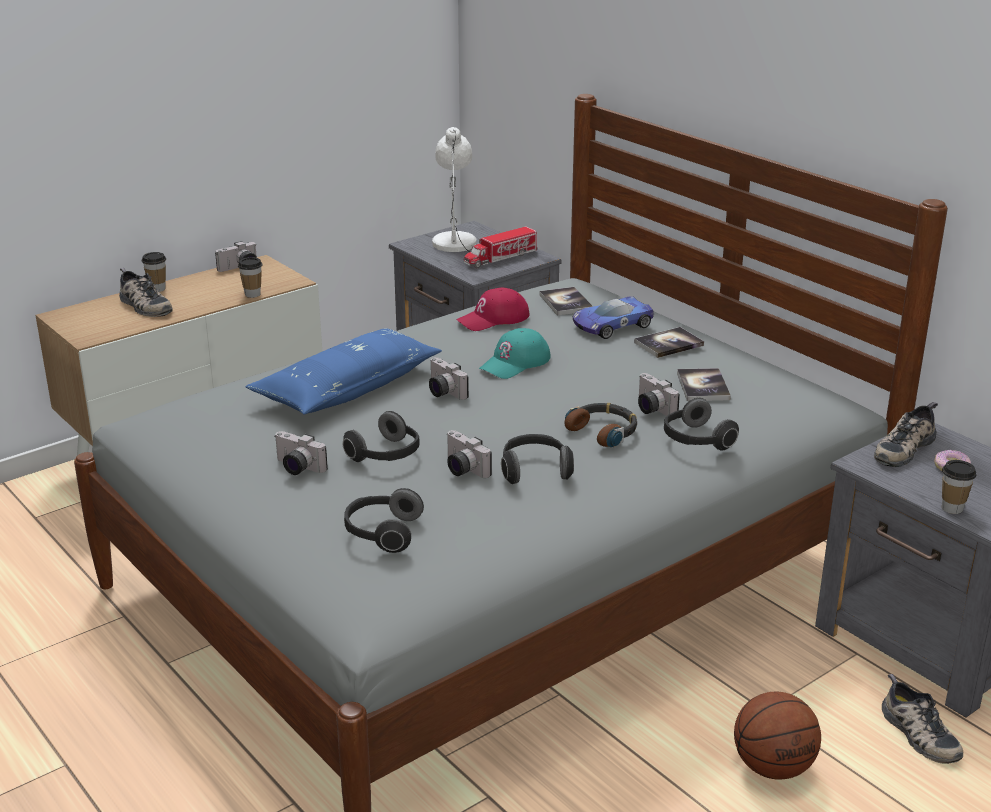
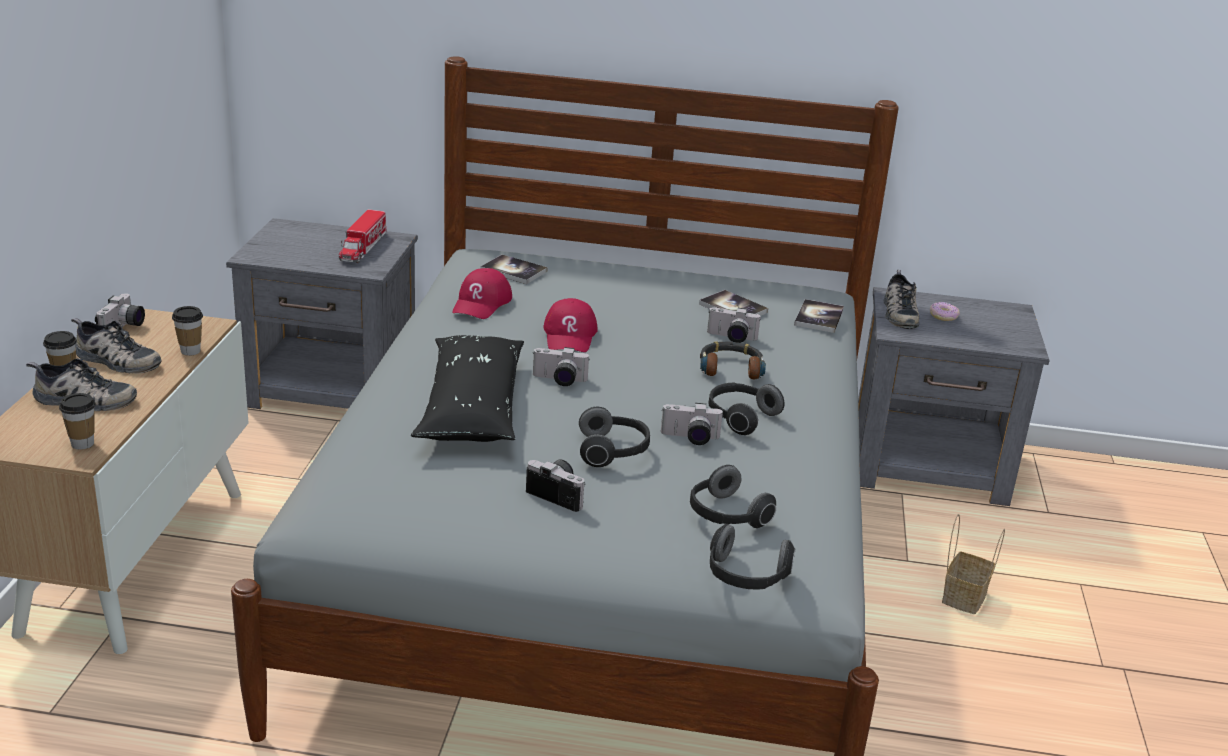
camera: 45 degrees left, 0 degrees up
blue pillow [245,329,442,415] -> black pillow [411,335,524,442]
camera [274,431,328,475] -> camera turned 135 degrees counterclockwise [526,459,586,512]
white table lamp [432,127,476,252] -> none
turquoise cap [479,328,551,379] -> red cap [543,298,598,352]
toy car [573,296,654,339] -> none
book [634,327,704,358] -> book moved to [794,299,844,333]
headphones [664,398,739,451] -> headphones moved to [710,524,795,590]
basketball [734,692,821,779] -> basket [942,514,1005,614]
shoe [882,674,963,764] -> shoe moved to [71,318,162,374]
cup [942,460,976,514] -> cup moved to [59,393,96,450]

